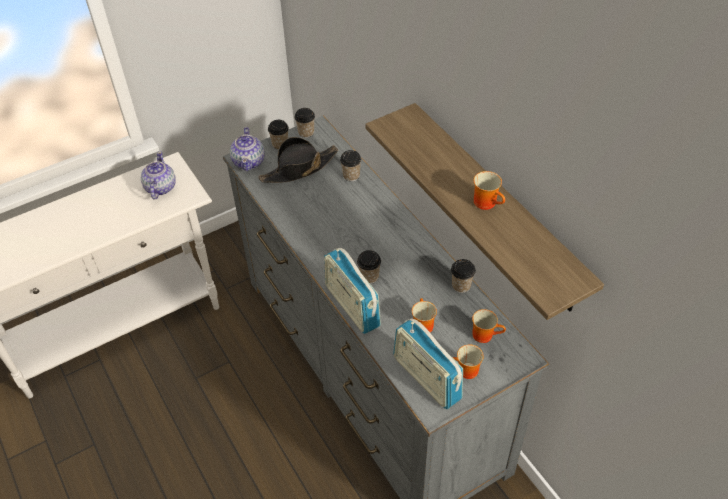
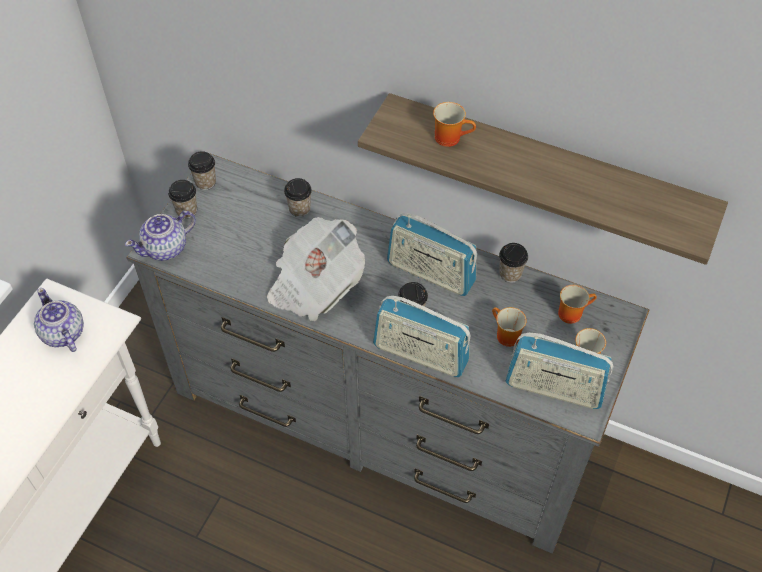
camera: 35 degrees left, 5 degrees up
teapot [230,127,265,171] -> teapot turned 90 degrees clockwise [125,211,196,261]
black hat [259,137,338,183] -> none
mug [474,171,505,210] -> mug moved to [433,102,476,147]
none -> newspaper [267,217,365,321]
none -> radio [387,213,477,296]

